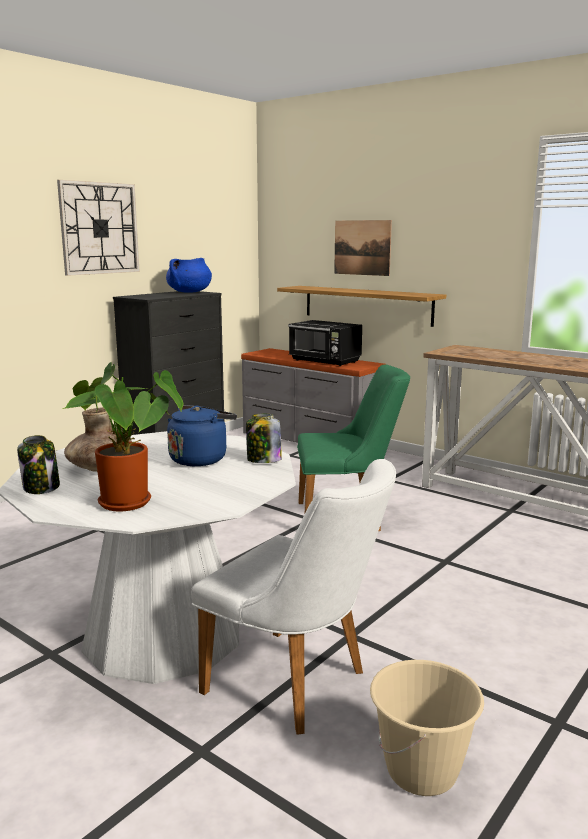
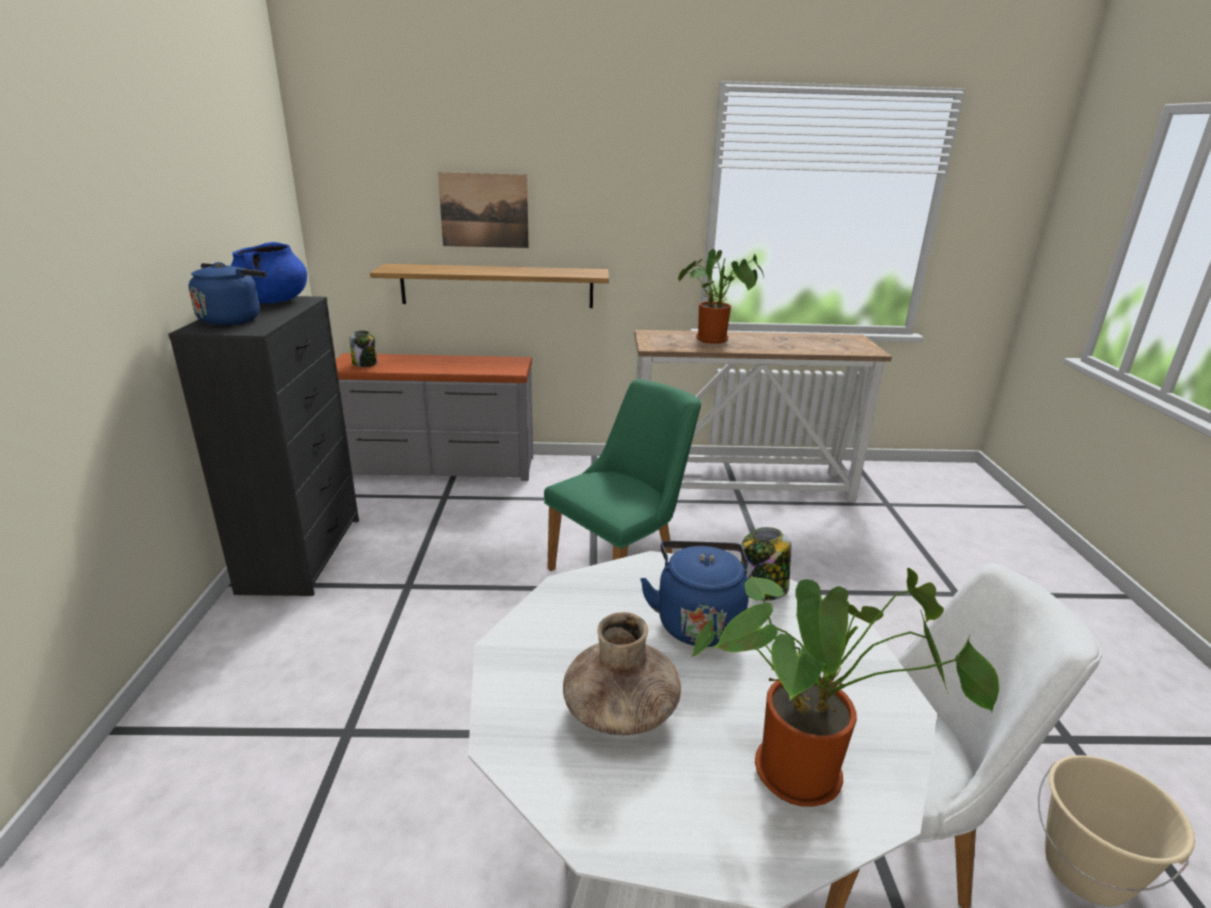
camera: 40 degrees left, 10 degrees up
jar [17,435,60,494] -> jar moved to [350,330,377,367]
wall clock [57,180,140,276] -> none
black microwave [288,320,362,366] -> none
none -> blue kettle [189,262,267,326]
none -> potted plant [678,249,764,344]

